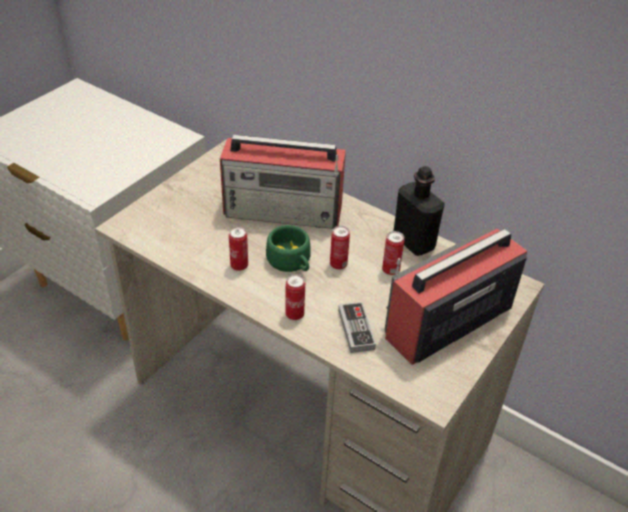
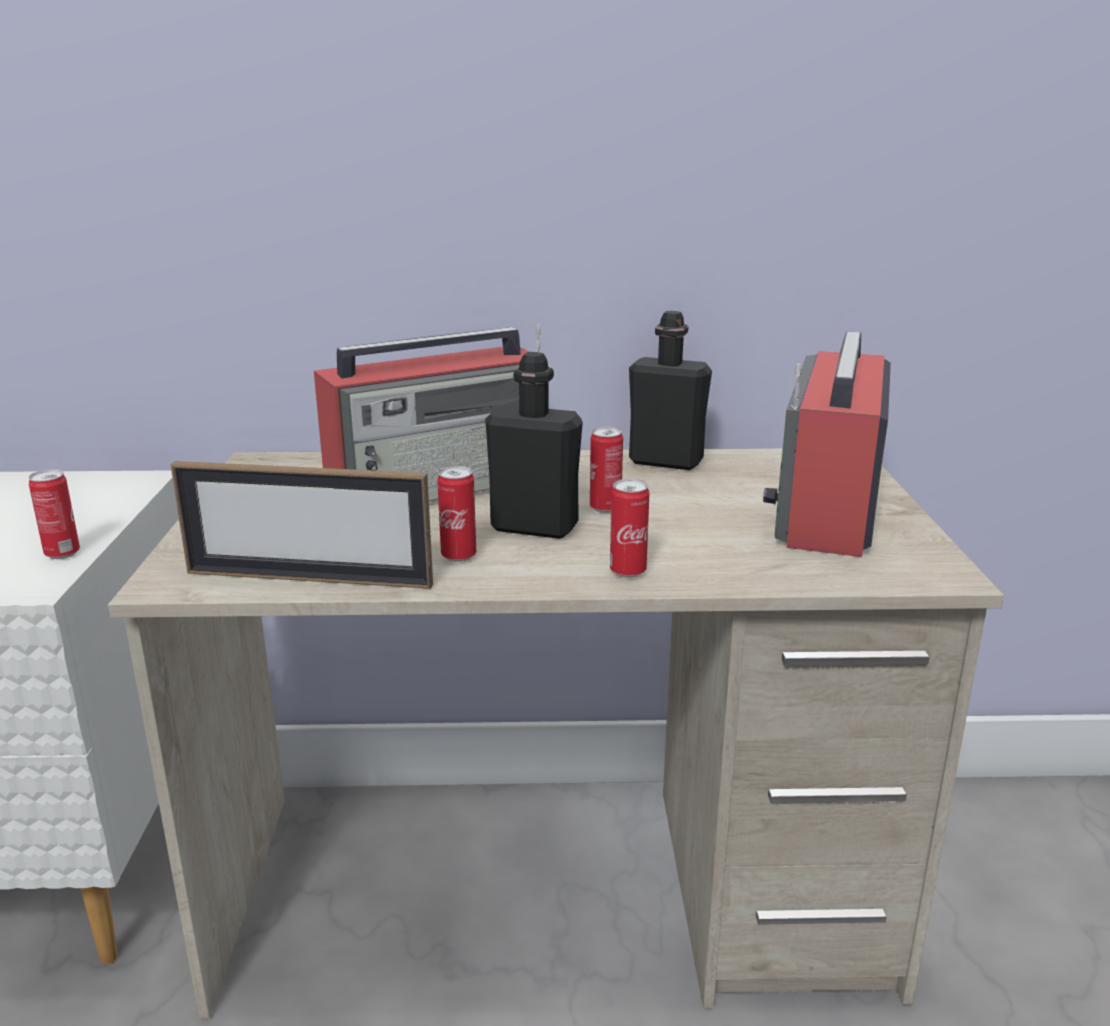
camera: 35 degrees left, 20 degrees down
green cup [266,225,311,272] -> black bottle [485,352,583,539]
game controller [338,302,376,353] -> none
can [382,231,404,275] -> can moved to [29,469,80,559]
none -> picture frame [170,461,433,589]

